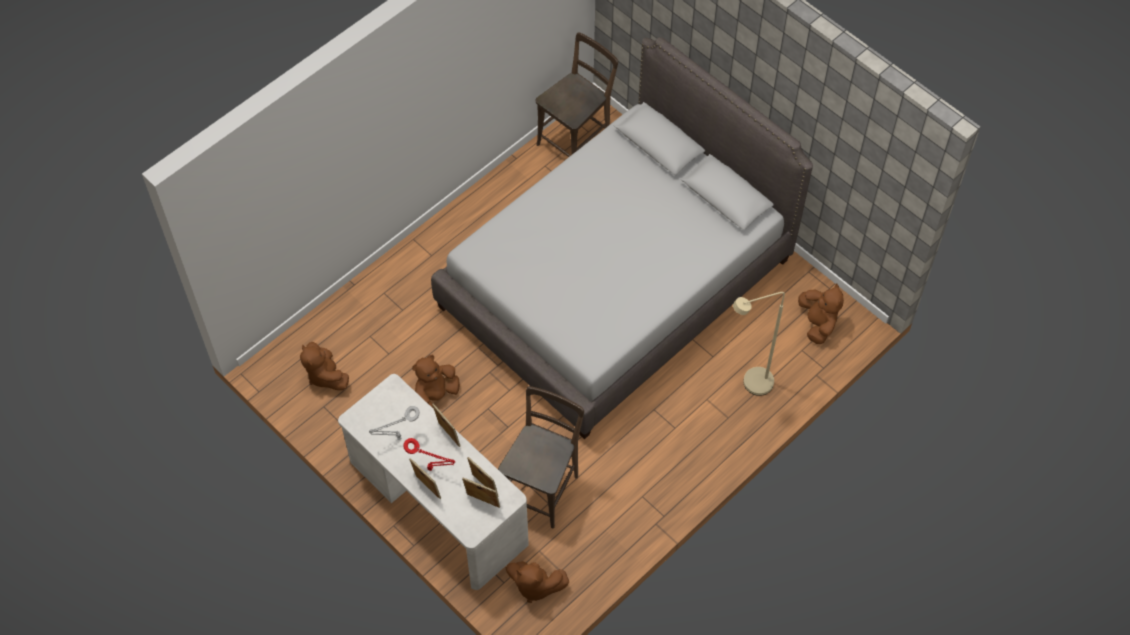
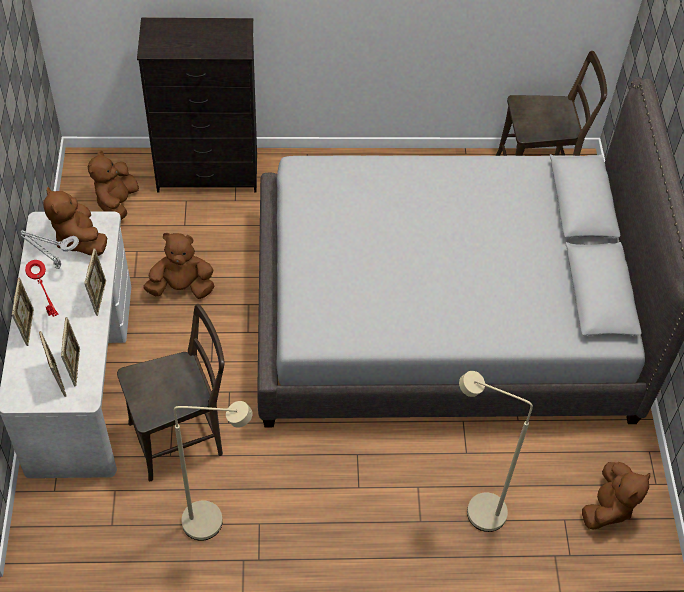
camera: 40 degrees right, 5 degrees down
brown plush toy [506,561,569,603] -> brown plush toy moved to [43,187,107,256]
none -> black dresser [137,18,257,193]
none -> beige floor lamp [174,401,253,541]

